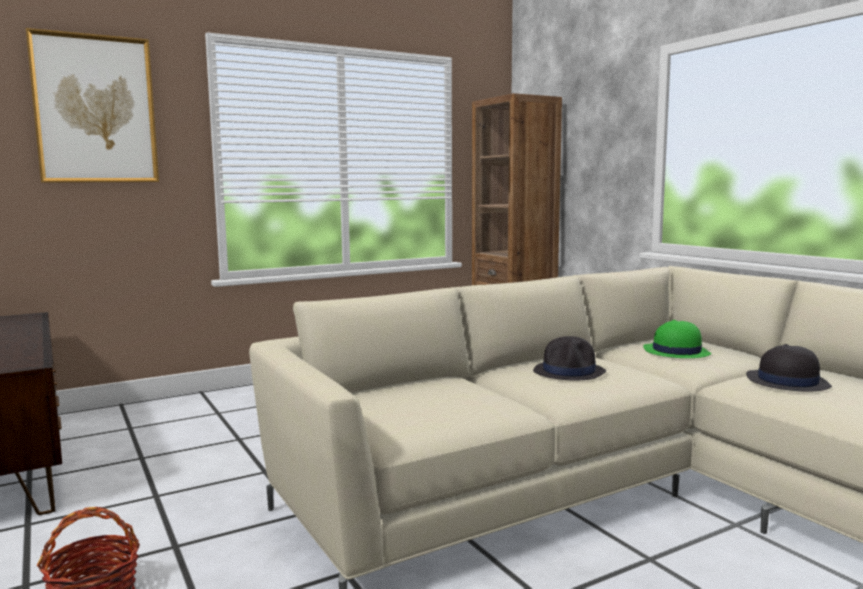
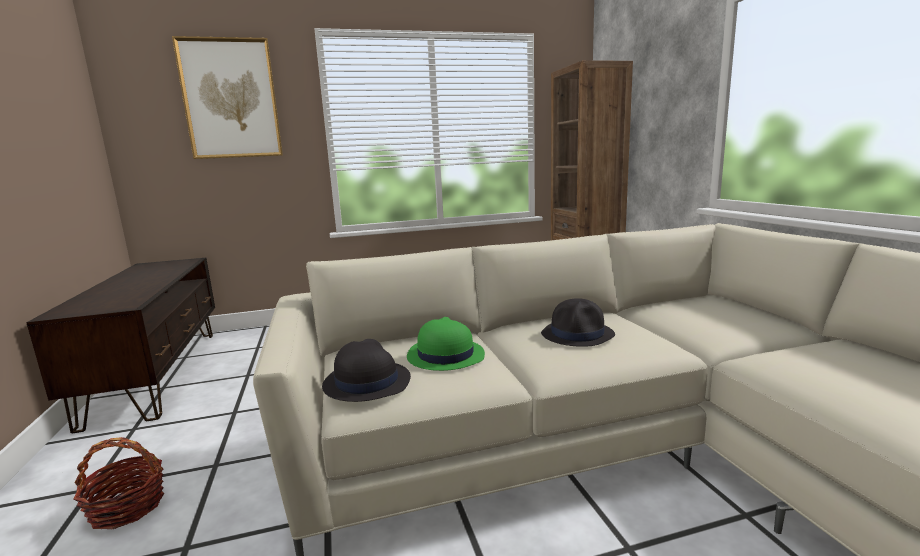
camera: 15 degrees right, 5 degrees up
green hat [643,320,711,358] -> green hat moved to [407,317,485,371]
black hat [746,344,832,391] -> black hat moved to [322,339,411,402]

